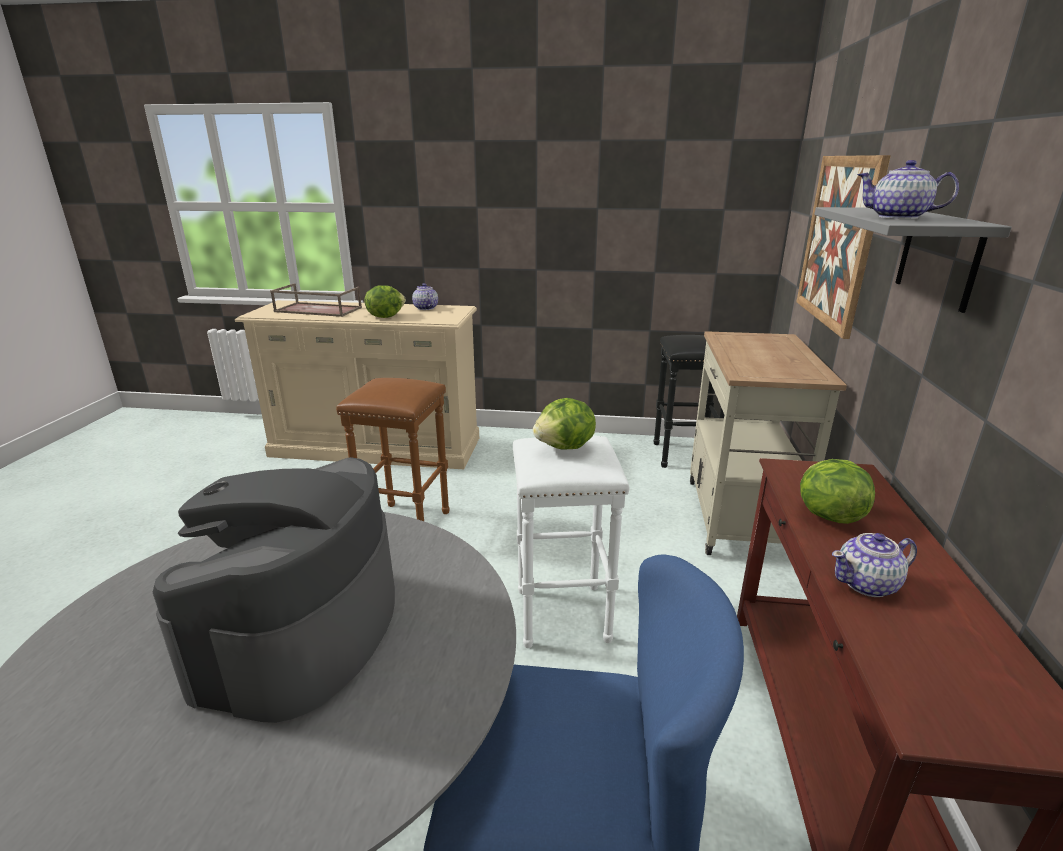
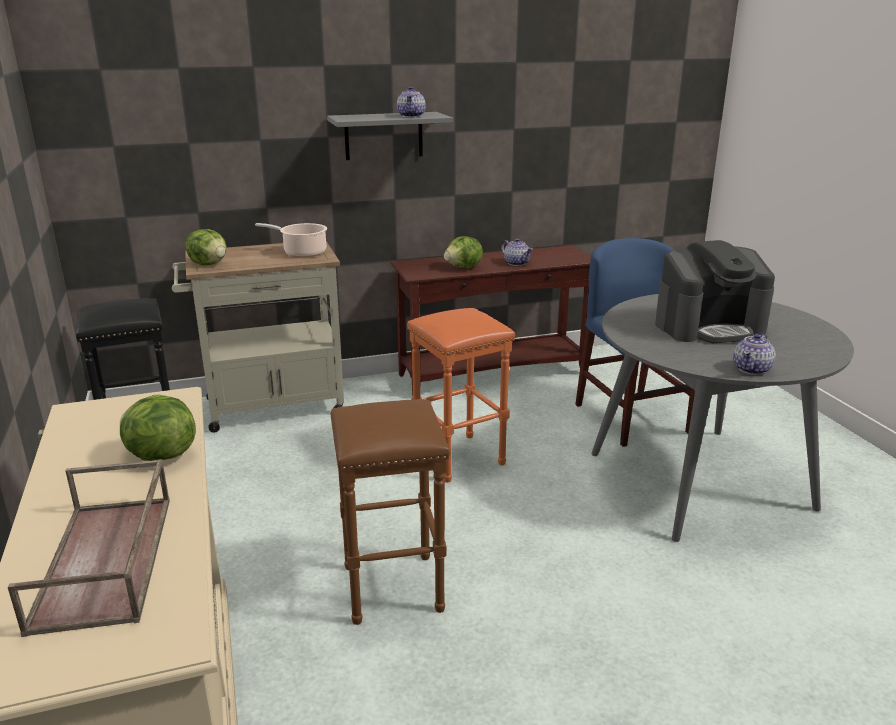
camera: 115 degrees left, 0 degrees up
teapot [412,283,438,310] -> teapot moved to [733,334,776,375]
white stool [513,436,630,648] -> orange stool [407,308,515,482]
lettuce [533,398,596,449] -> lettuce moved to [186,229,227,265]
picture [796,155,891,339] -> none
none -> cooking pot [255,223,327,257]

